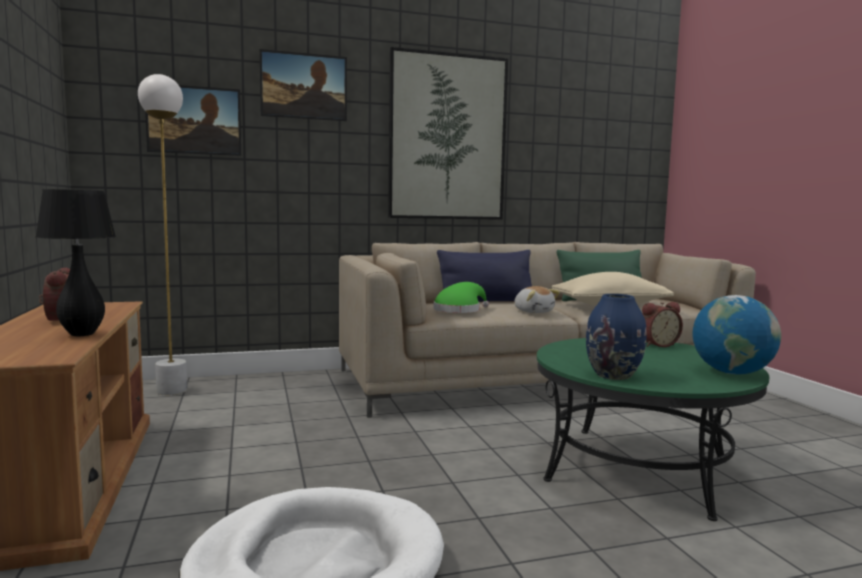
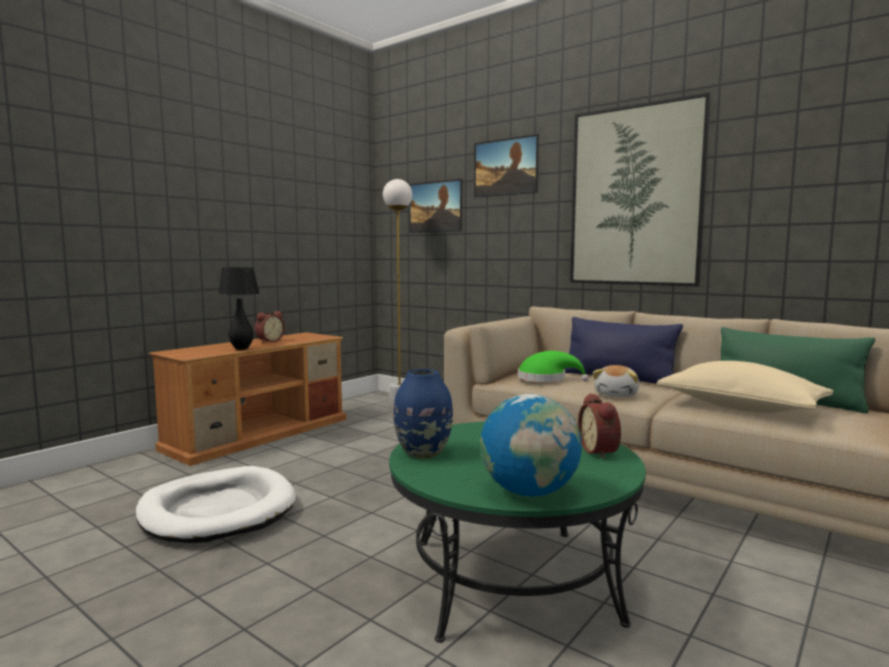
camera: 55 degrees right, 0 degrees up
alarm clock [642,302,683,347] -> alarm clock turned 45 degrees clockwise [578,393,621,459]

